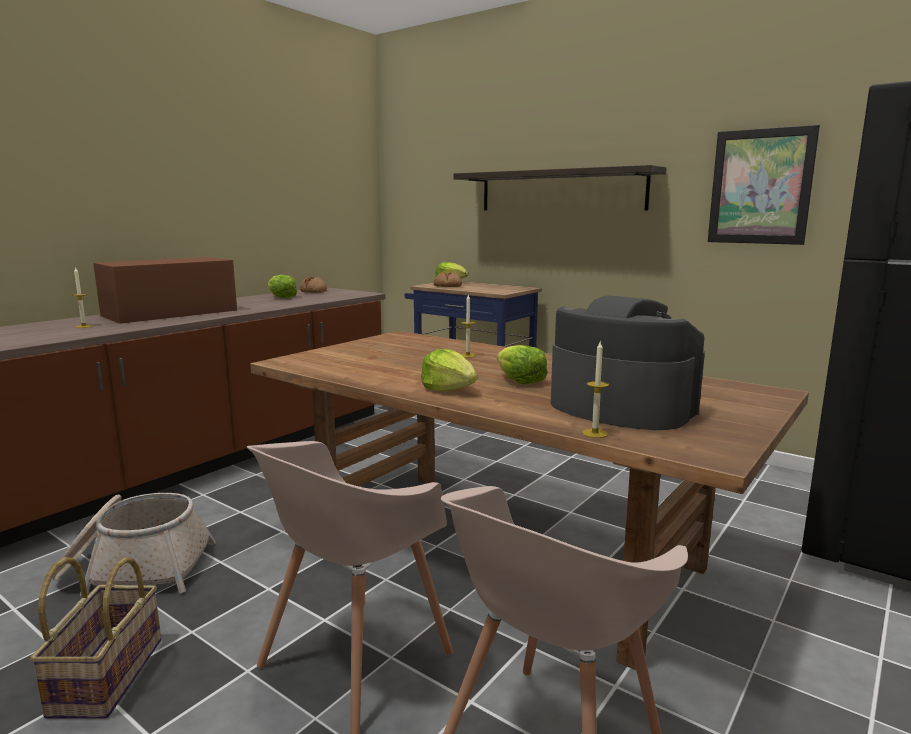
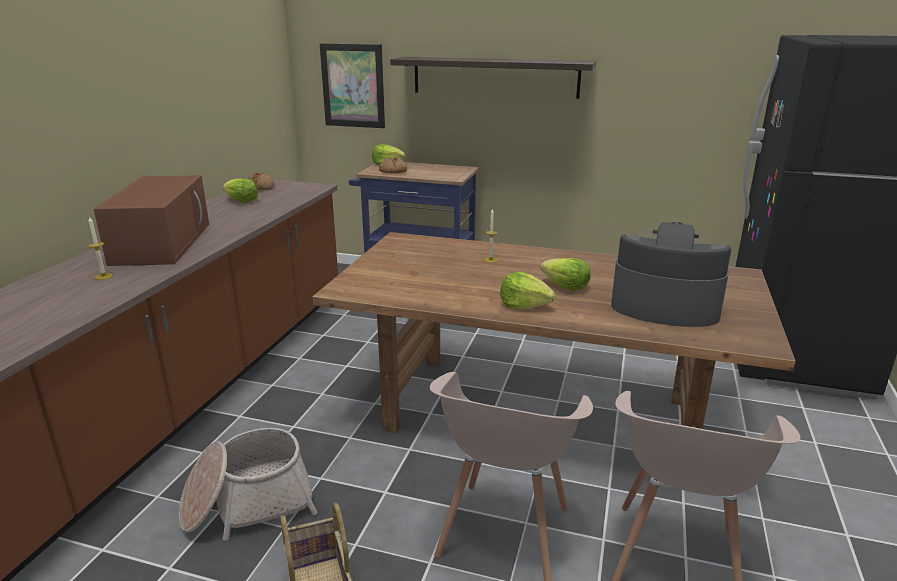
camera: 20 degrees left, 10 degrees up
brown microwave [93,257,237,324] -> brown microwave turned 150 degrees clockwise [94,175,209,266]
candle [582,342,609,438] -> none
picture [708,125,820,245] -> picture moved to [320,43,385,128]

